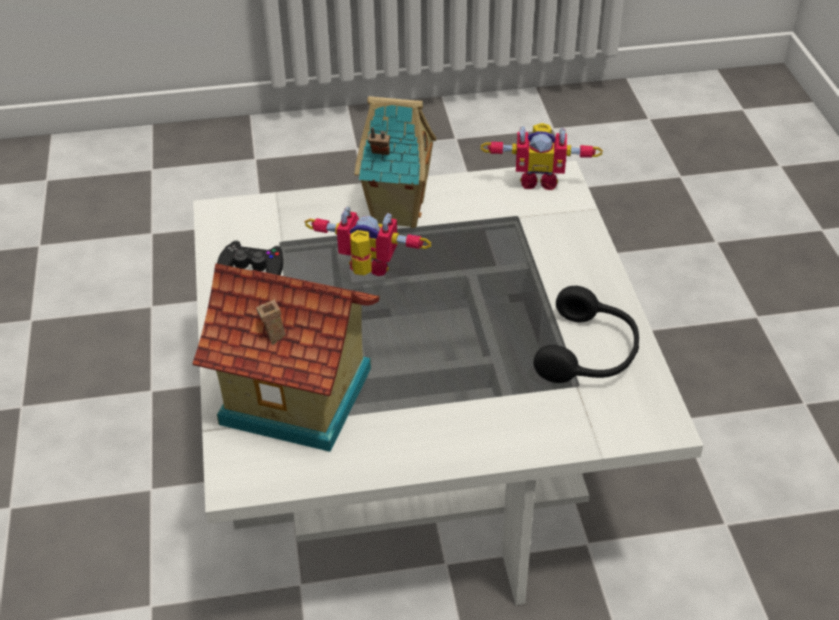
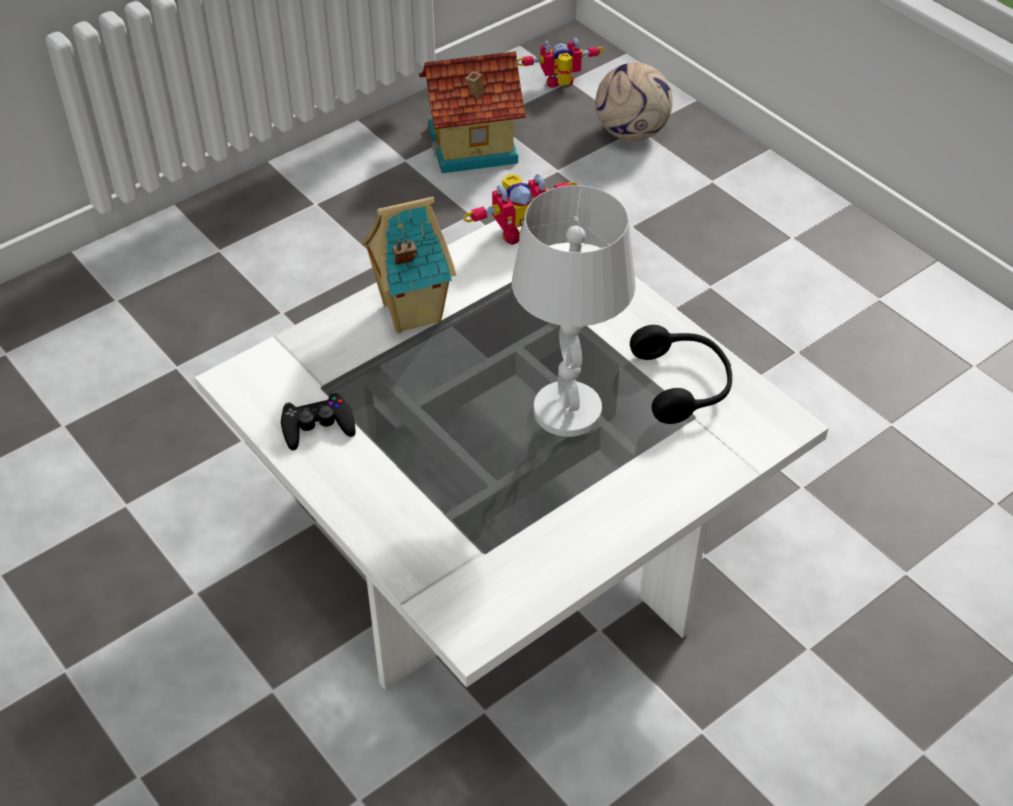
camera: 30 degrees left, 5 degrees up
toy house [192,263,380,452] -> toy house moved to [419,51,526,173]
toy robot [305,206,431,276] -> toy robot moved to [517,37,605,88]
none -> white table lamp [512,185,636,437]
none -> football [596,63,673,141]

